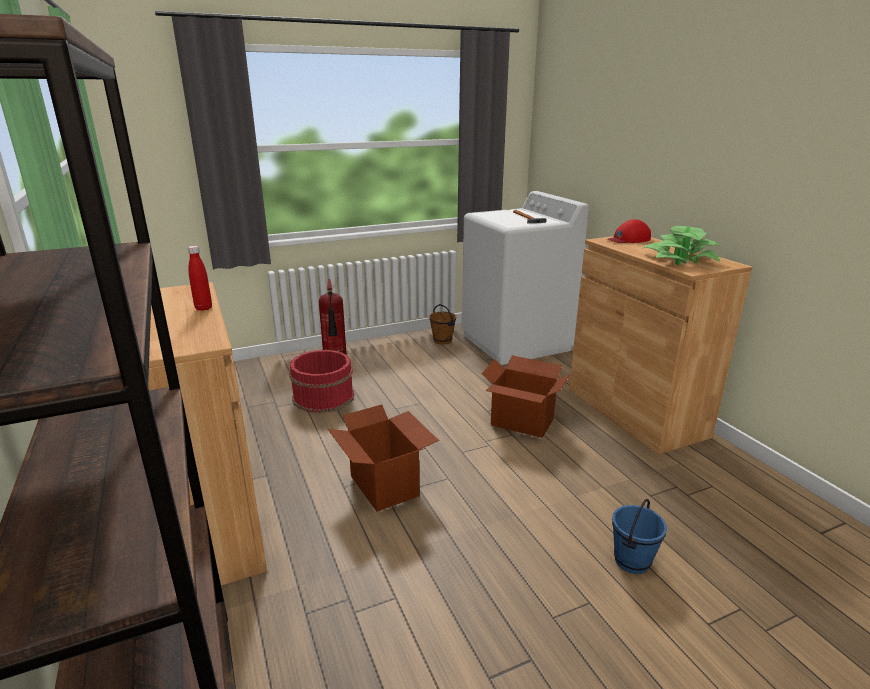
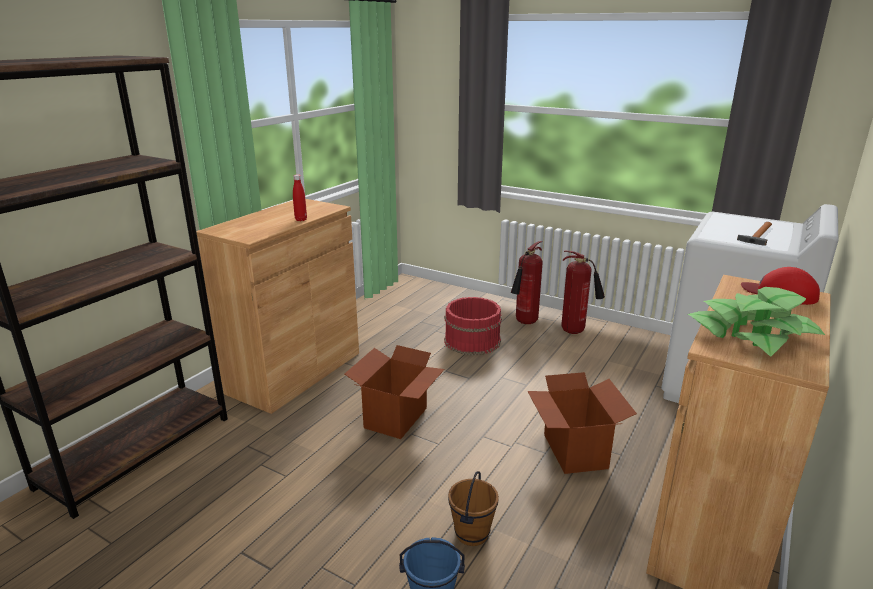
camera: 55 degrees right, 0 degrees up
brown bucket [429,304,456,344] -> brown bucket moved to [448,471,499,546]
none -> fire extinguisher [561,251,605,334]

